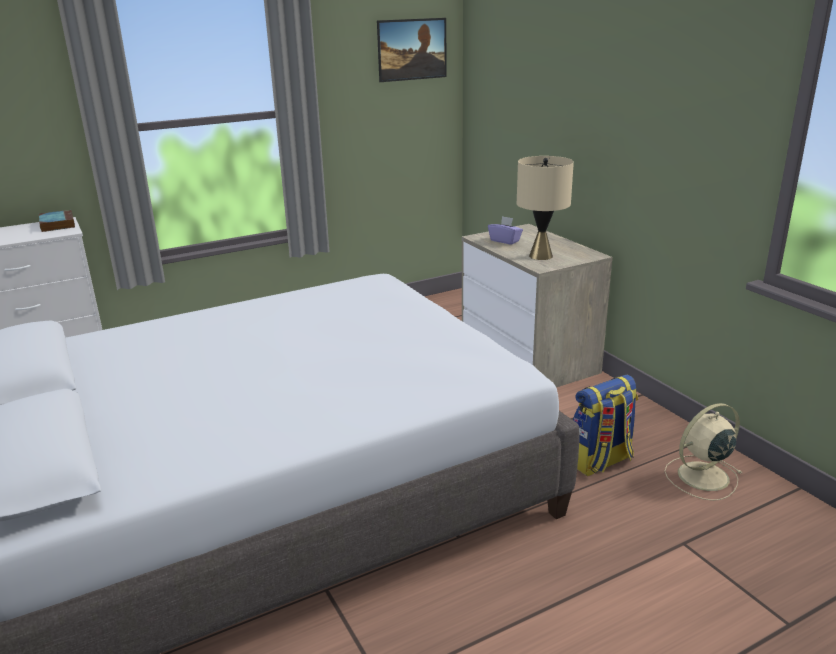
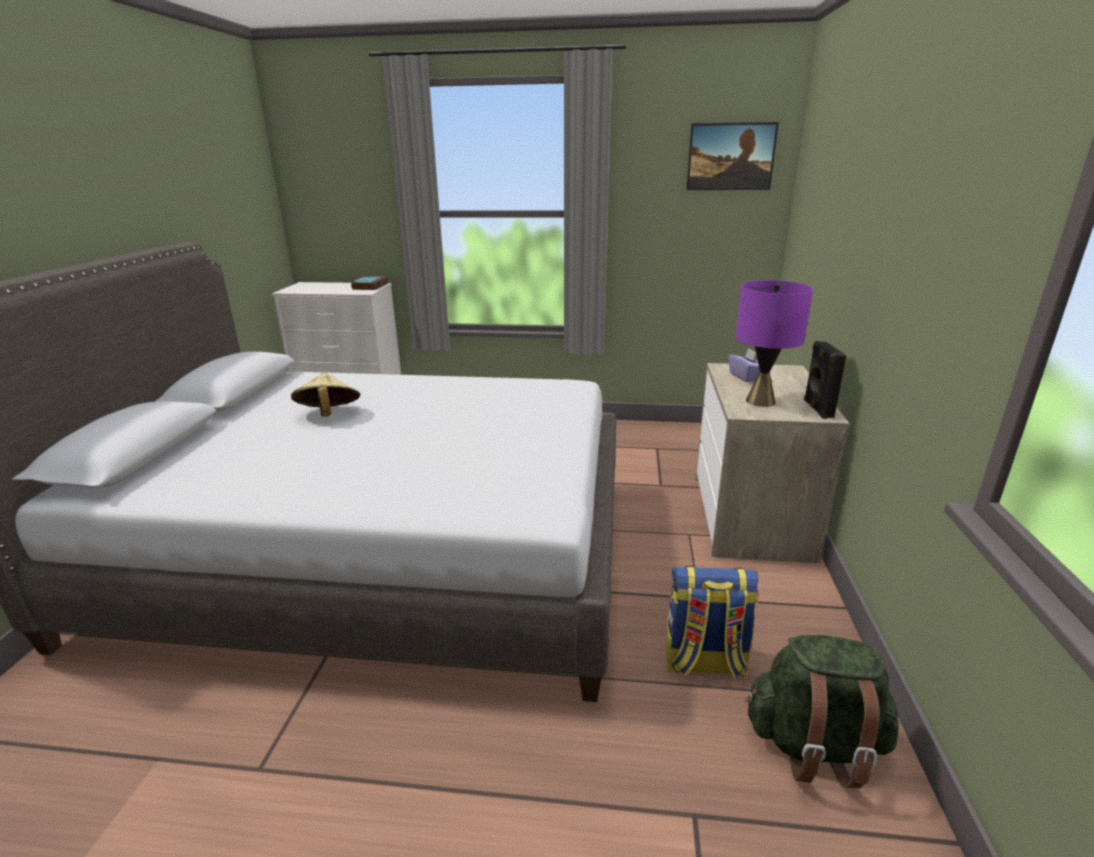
camera: 35 degrees right, 0 degrees up
beige table lamp [517,156,574,260] -> purple table lamp [736,280,813,407]
beige fan [664,403,742,501] -> green backpack [745,635,899,788]
none -> beige hat [291,372,360,417]
none -> black speaker [804,341,847,419]

